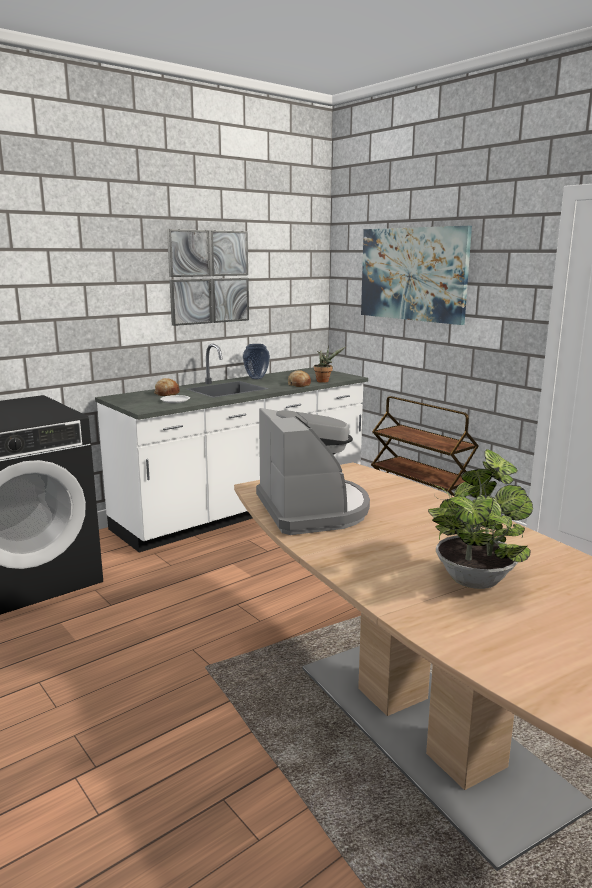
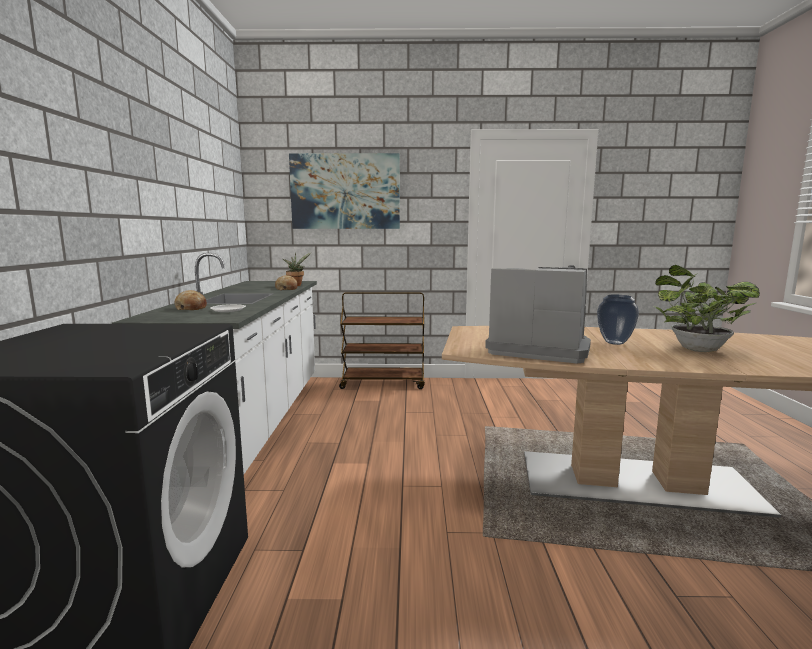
camera: 50 degrees left, 5 degrees down
picture [167,229,249,326] -> none
vase [243,344,270,379] -> vase moved to [597,295,639,345]

